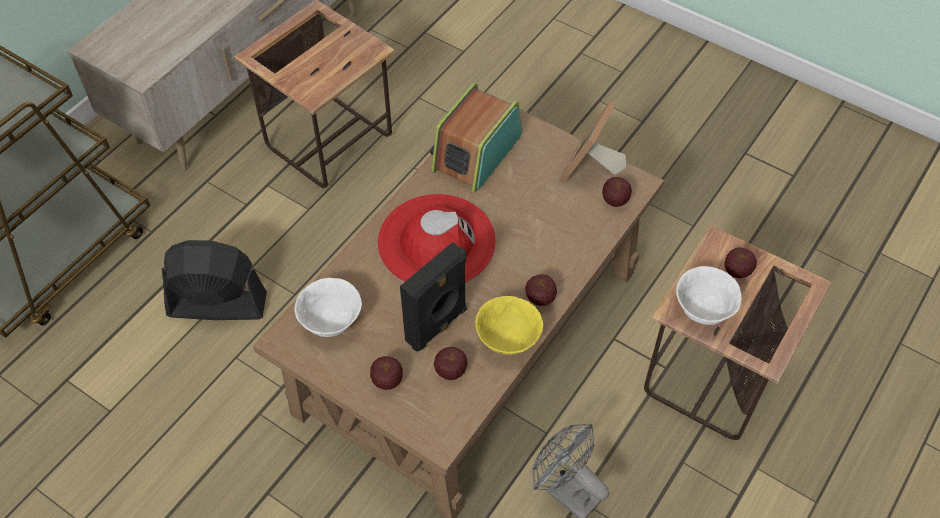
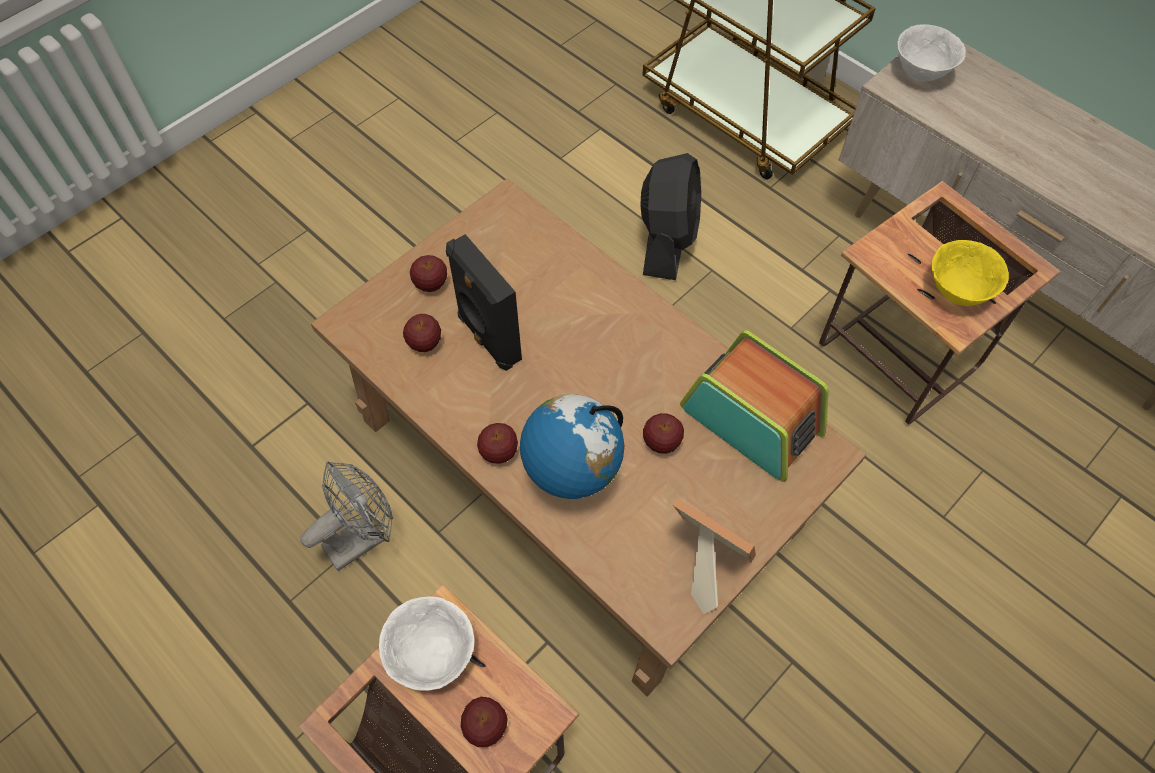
camera: 100 degrees right, 5 degrees up
white bowl [295,278,362,337] -> white bowl moved to [898,24,966,81]
red hat [378,194,496,283] -> none
yellow bowl [475,296,543,355] -> yellow bowl moved to [932,240,1009,306]
apple [602,177,632,207] -> apple moved to [643,413,684,454]
none -> globe [520,394,624,499]

